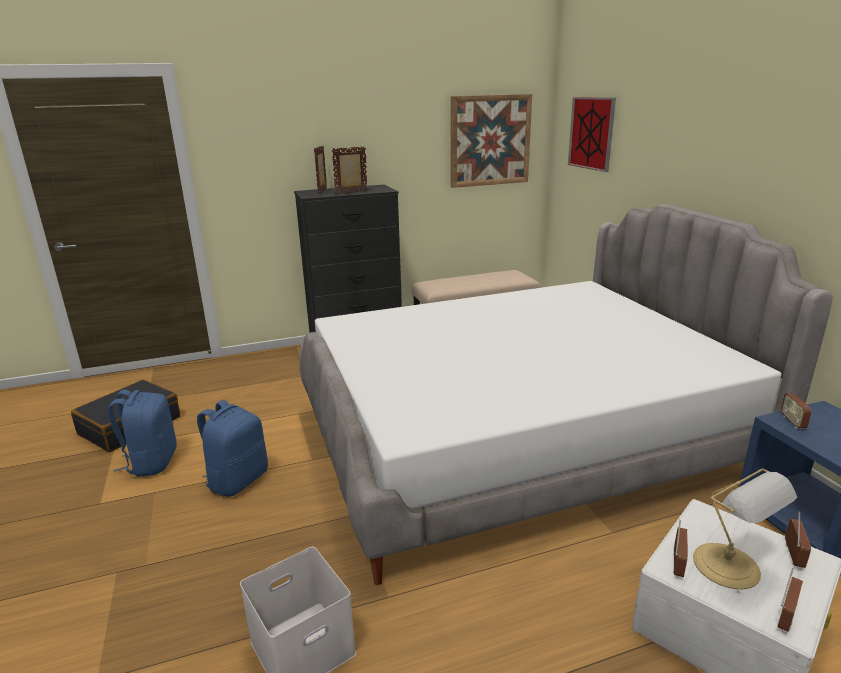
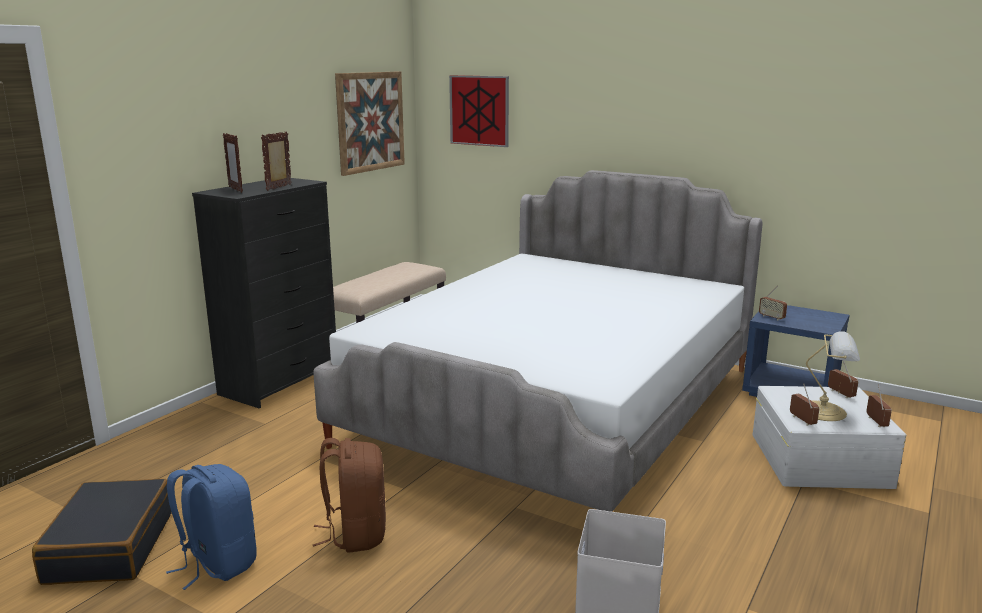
camera: 40 degrees left, 5 degrees down
blue backpack [197,400,268,497] -> brown backpack [313,438,386,553]

